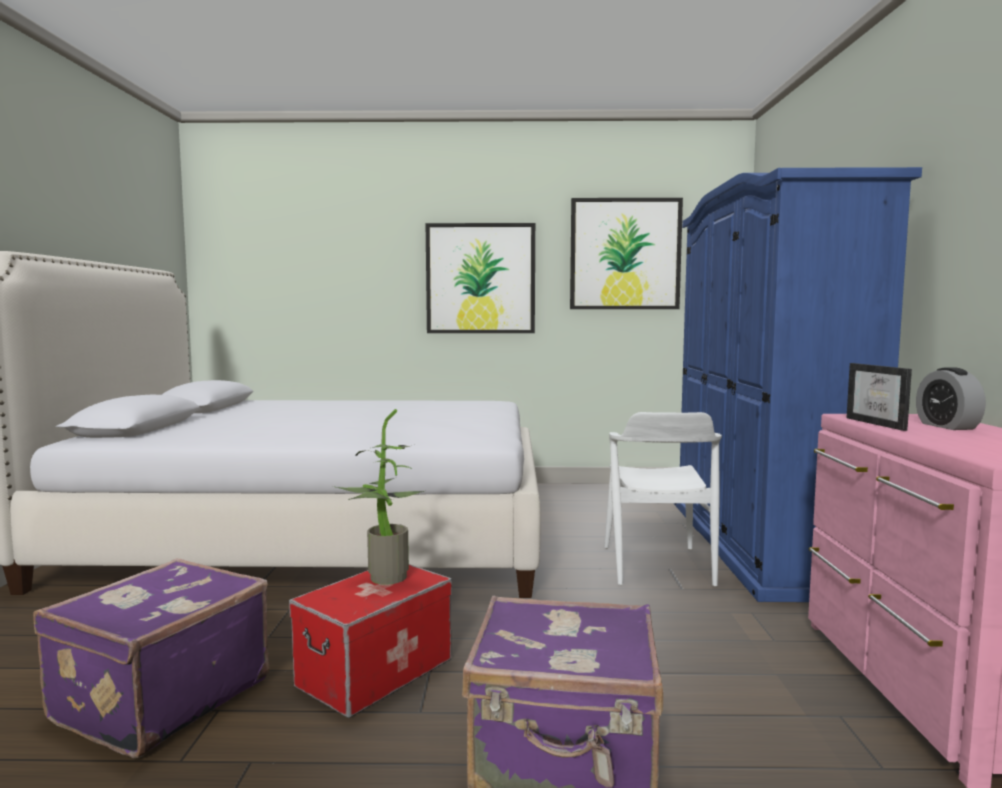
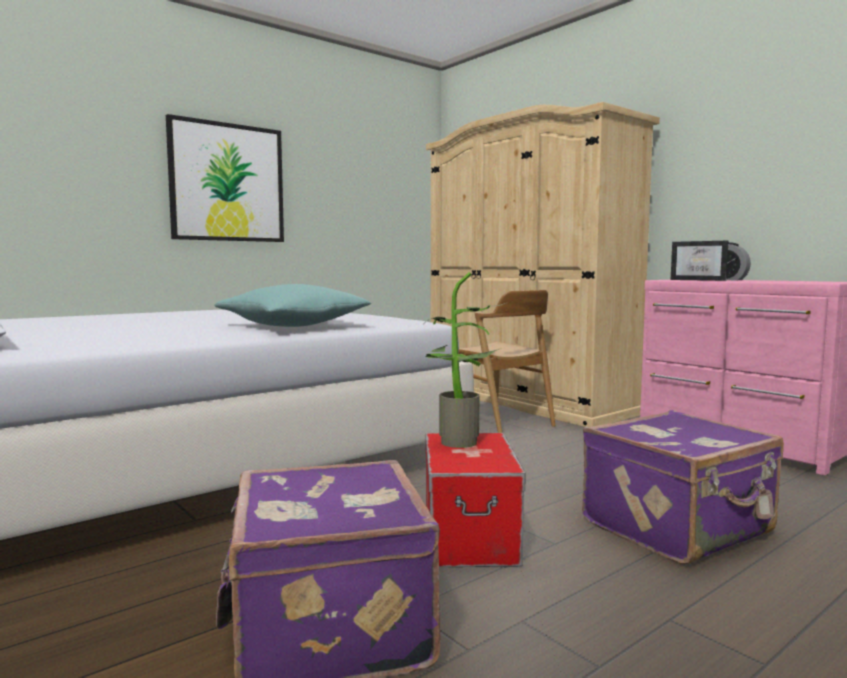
camera: 40 degrees left, 0 degrees up
picture [570,198,683,309] -> none
white chair [604,412,722,587] -> brown chair [458,290,555,433]
blue wardrobe [674,167,922,602] -> beige wardrobe [426,102,660,427]
none -> turquoise pillow [214,284,372,327]

